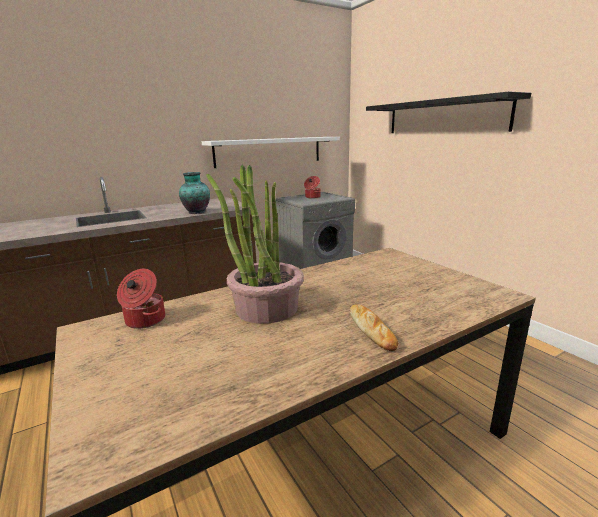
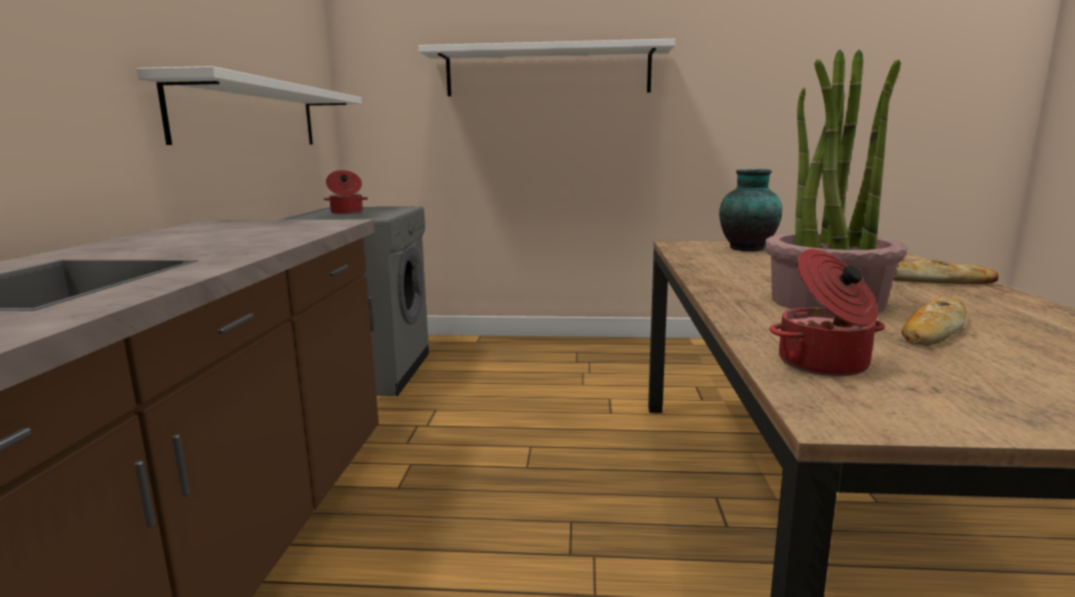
camera: 55 degrees left, 5 degrees down
vase [179,172,210,214] -> vase moved to [719,169,782,251]
black shelf [366,91,531,133] -> white shelf [418,39,675,96]
none -> bread [901,297,966,346]

